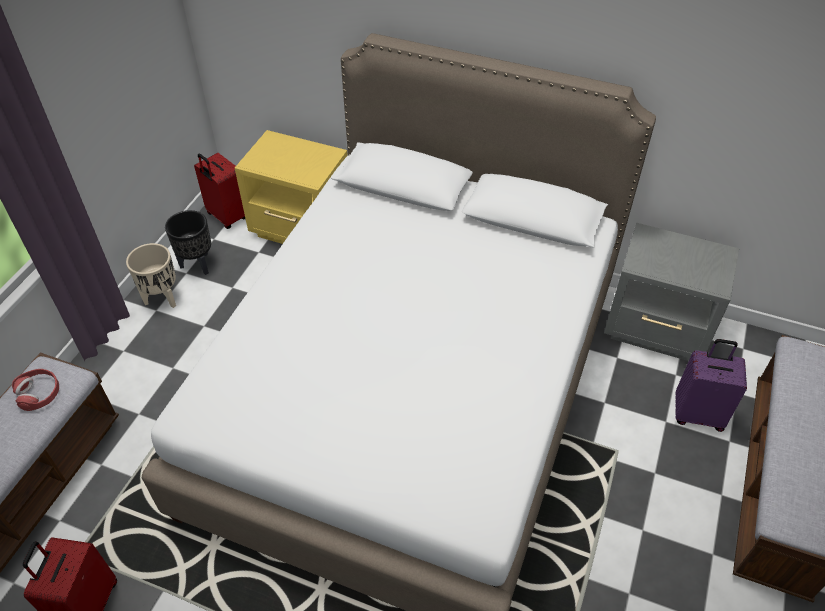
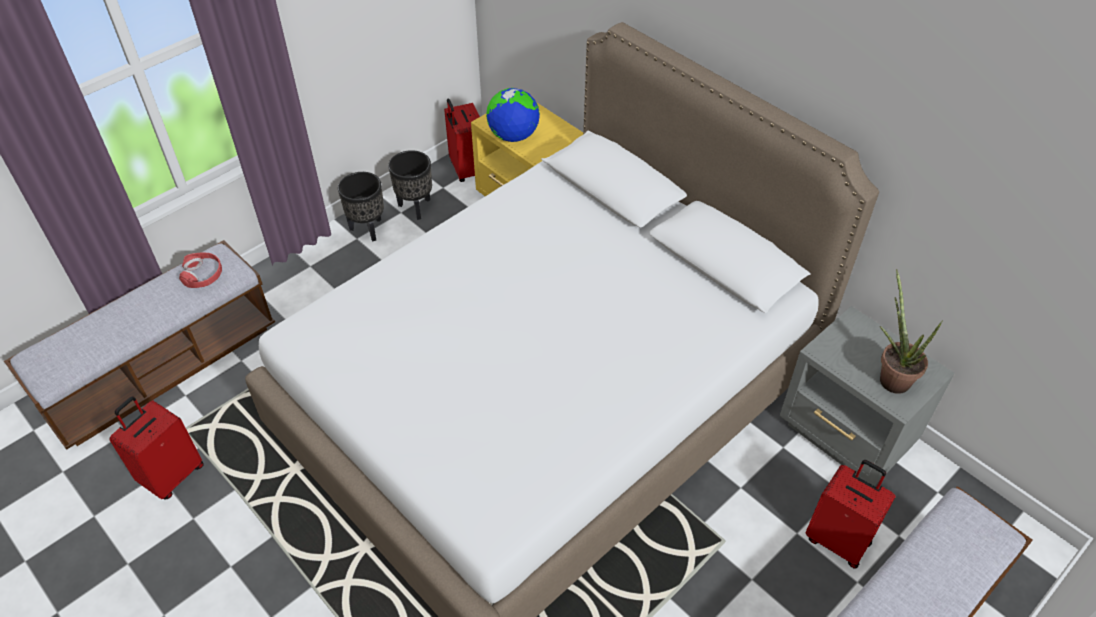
camera: 25 degrees right, 0 degrees up
beige planter [126,243,176,308] -> black planter [338,172,384,241]
purple suitcase [676,339,747,432] -> red suitcase [805,460,895,569]
none -> globe [486,88,540,142]
none -> potted plant [880,269,943,394]

